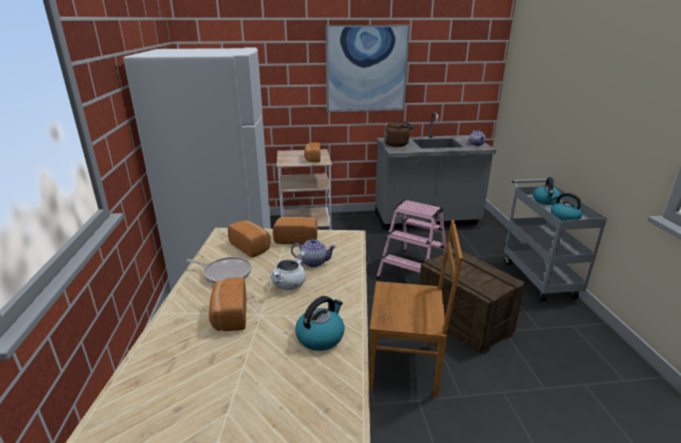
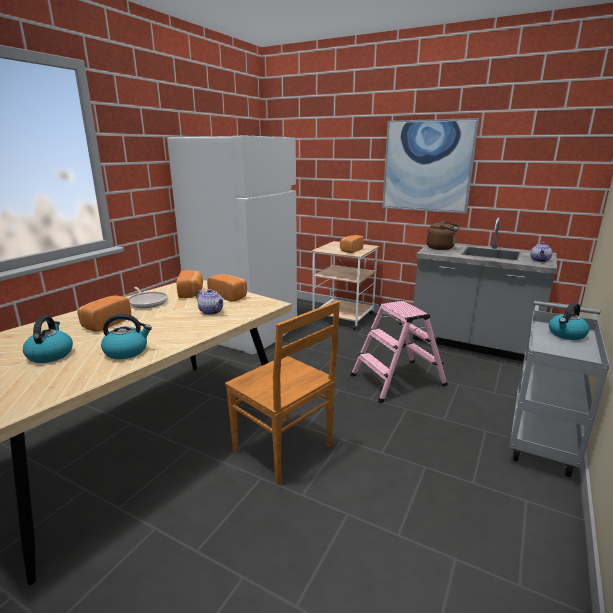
camera: 35 degrees right, 5 degrees down
white cooking pot [271,250,306,290] -> none
crate [419,248,525,354] -> none
kettle [550,193,582,221] -> kettle moved to [23,316,73,363]

